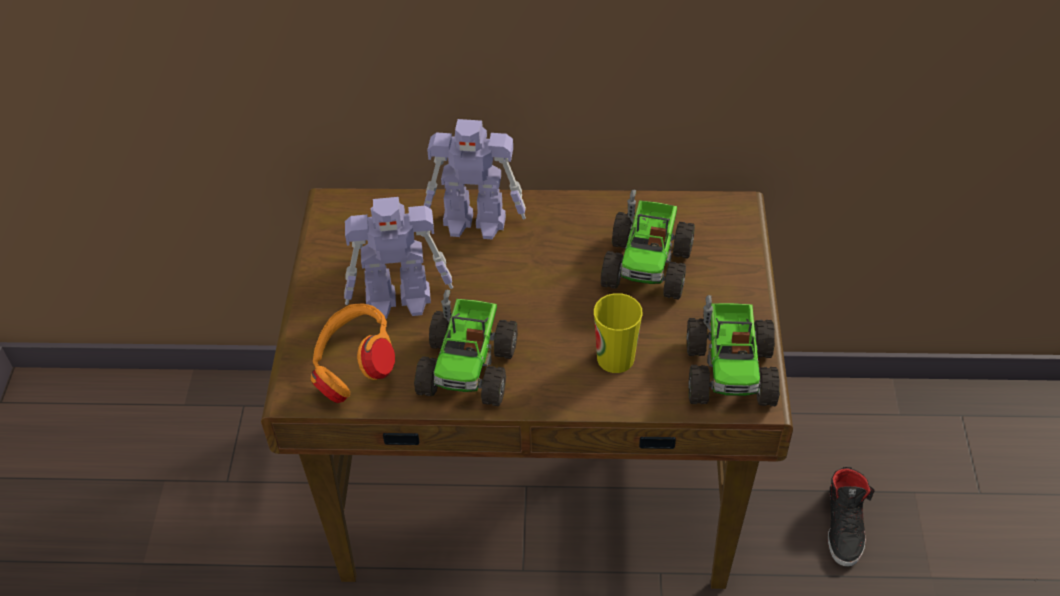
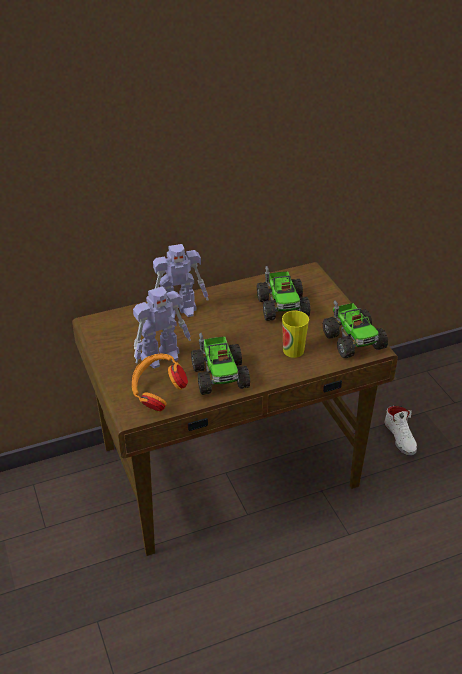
camera: 25 degrees left, 10 degrees down
black shoe [828,467,875,567] -> white shoe [384,406,417,456]

